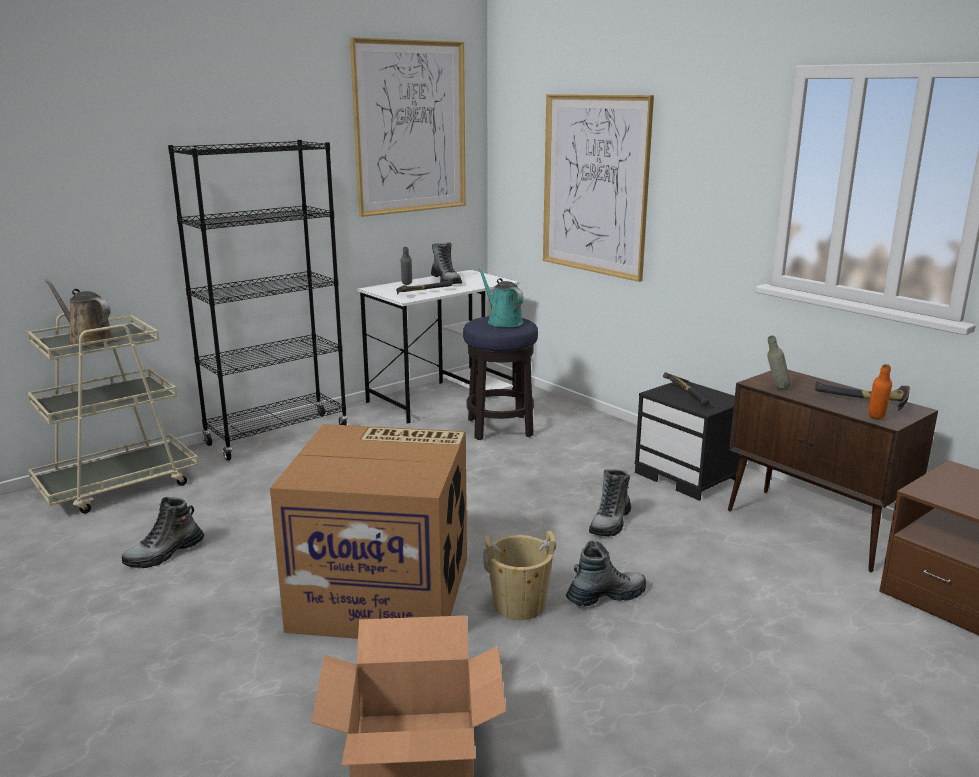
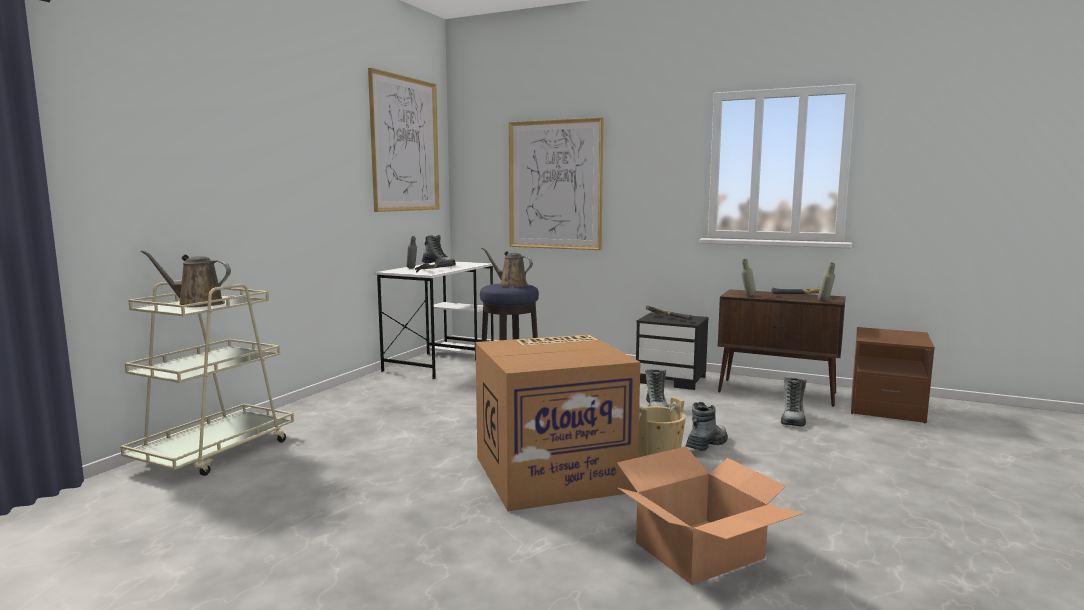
camera: 25 degrees left, 10 degrees down
boot [122,497,204,568] -> boot moved to [781,377,806,426]
black bookcase [168,140,348,461] -> none
turquoise watering can [478,268,524,327] -> brown watering can [482,247,533,287]
orange bottle [868,364,892,420] -> grey bottle [818,262,835,302]

